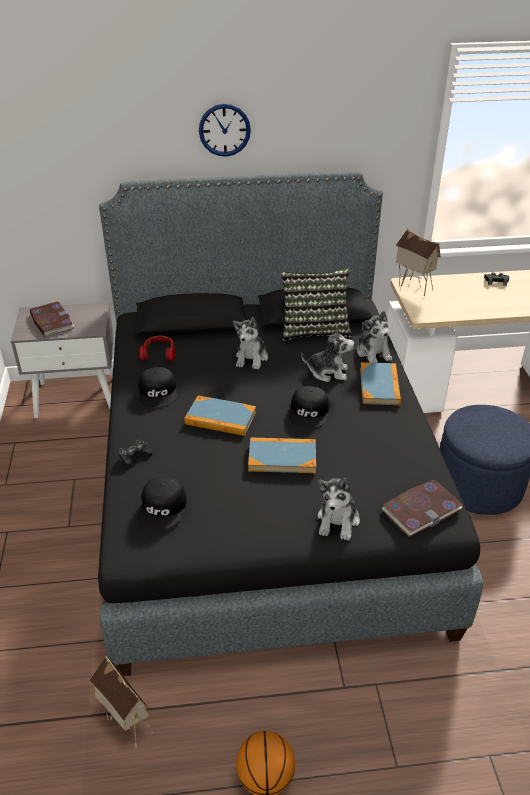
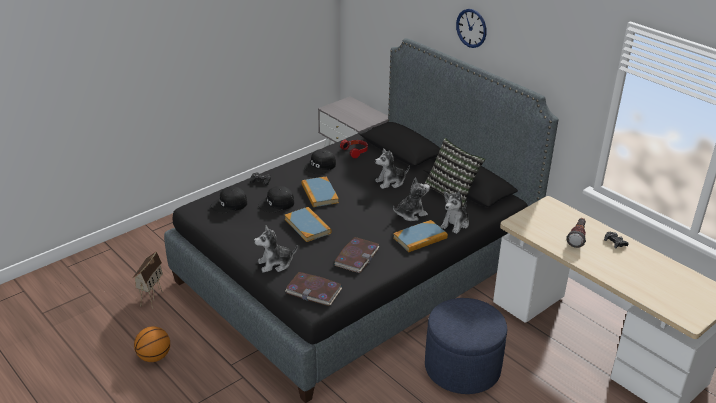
camera: 55 degrees right, 5 degrees down
book [30,301,74,337] -> book moved to [334,237,380,273]
black cap [289,386,329,429] -> black cap moved to [258,186,294,213]
plush toy [301,326,355,382] -> plush toy turned 90 degrees counterclockwise [393,177,430,221]
toy house [396,229,441,296] -> none
none -> flashlight [566,218,586,248]

